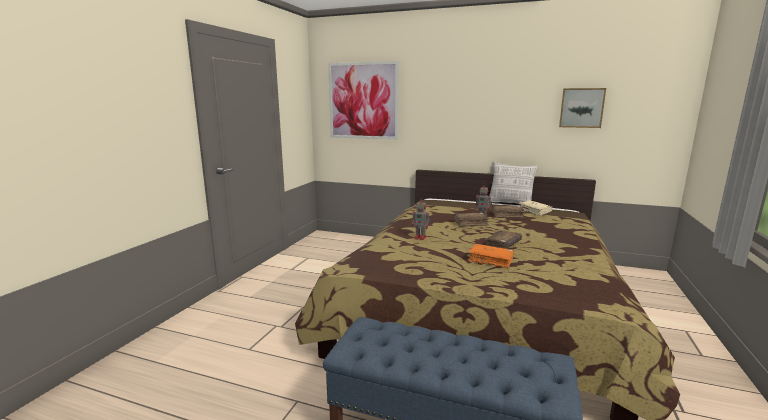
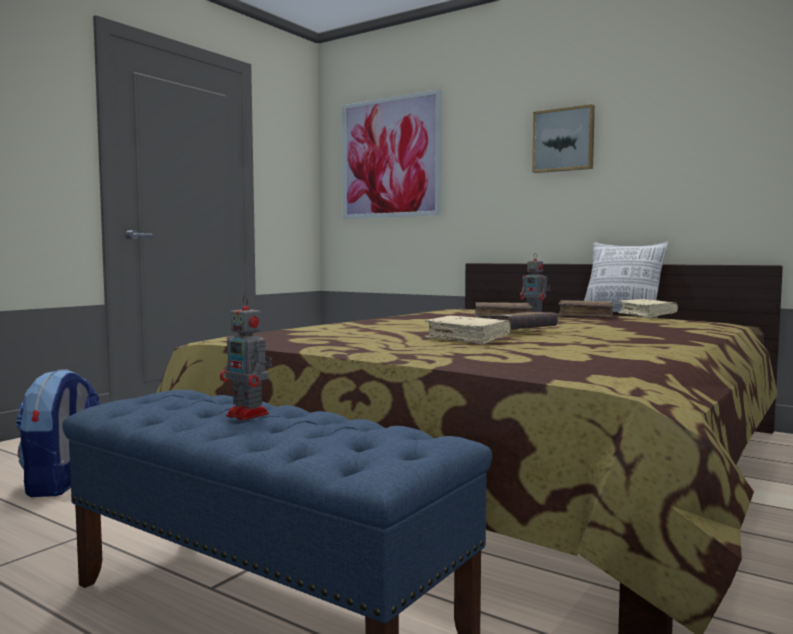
camera: 15 degrees right, 10 degrees down
toy robot [412,199,431,240] -> toy robot moved to [220,295,272,420]
orange book [468,244,514,269] -> beige book [425,316,510,345]
picture [559,88,606,128] -> picture moved to [532,104,595,173]
none -> backpack [16,369,100,497]

